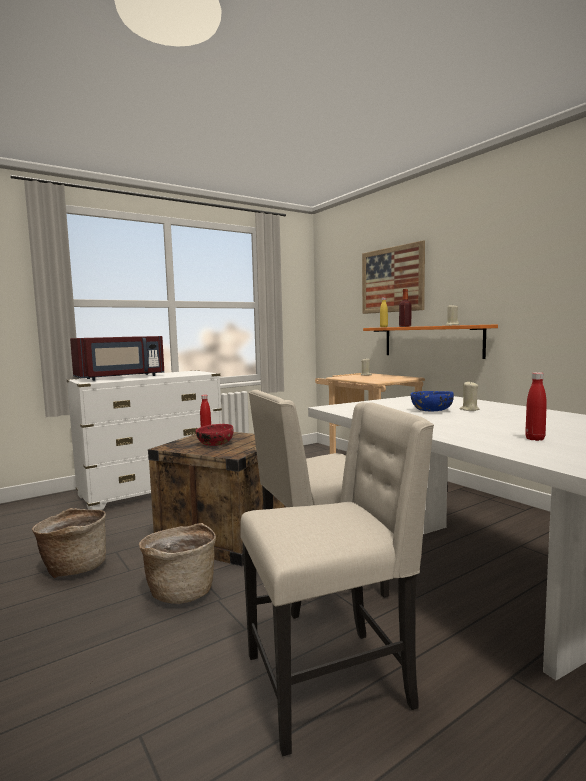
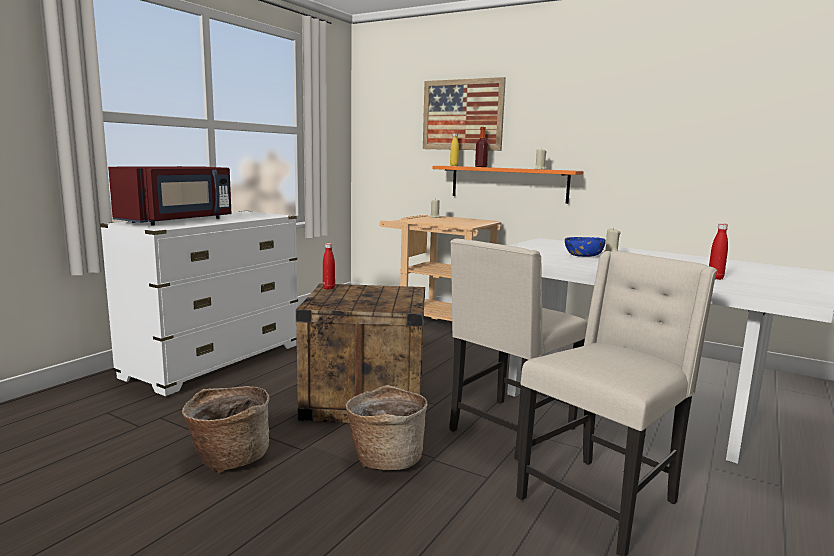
camera: 25 degrees left, 5 degrees up
red bowl [196,424,234,446] -> none

